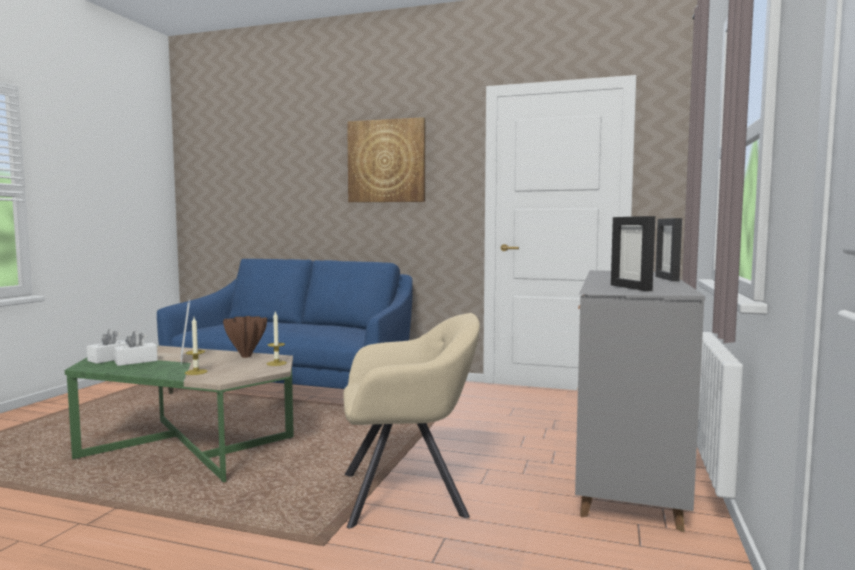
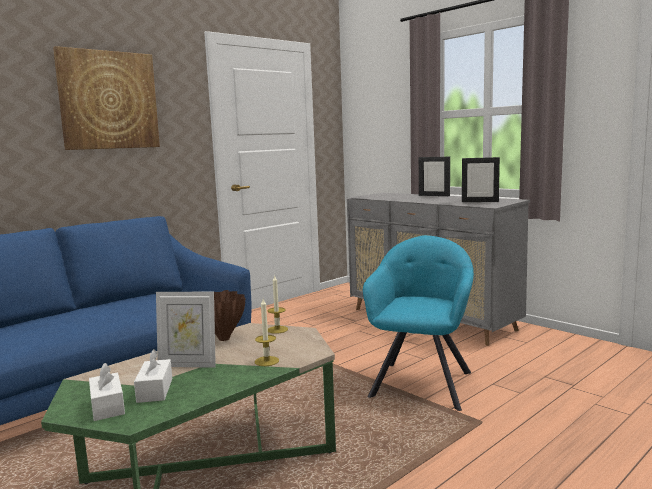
camera: 60 degrees left, 5 degrees up
beige armchair [343,313,480,528] -> turquoise armchair [363,235,474,411]

